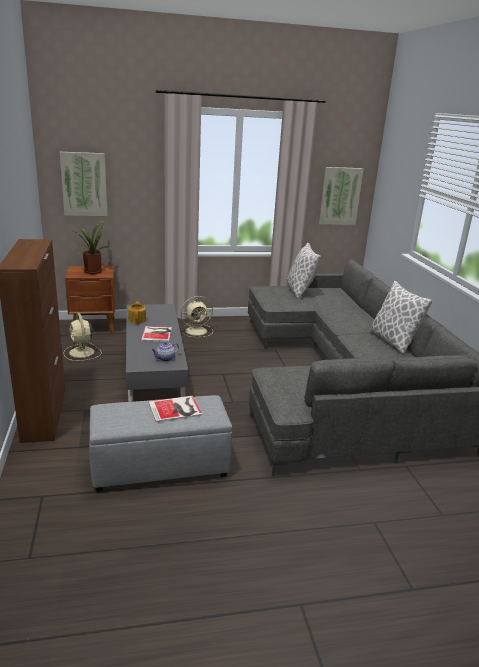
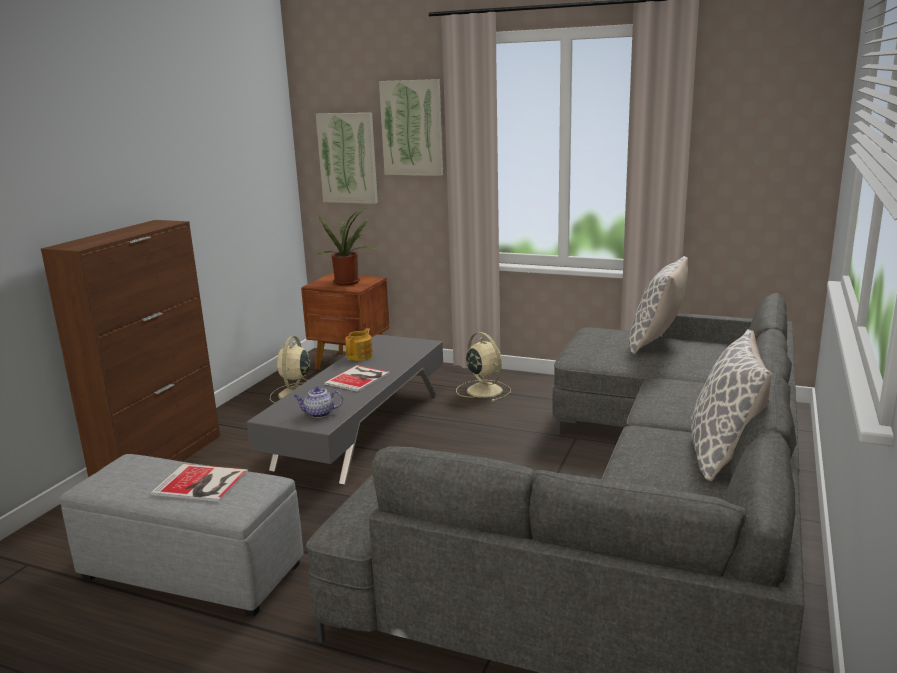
camera: 35 degrees right, 5 degrees down
beige fan [180,296,213,337] -> beige fan turned 135 degrees counterclockwise [456,332,511,402]
picture [319,167,364,225] -> picture moved to [379,79,443,176]

